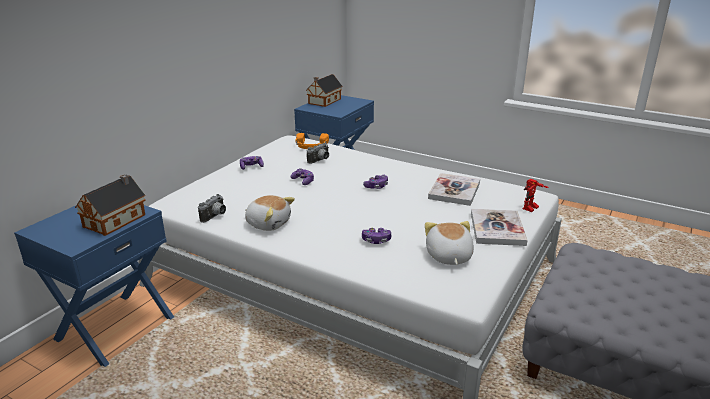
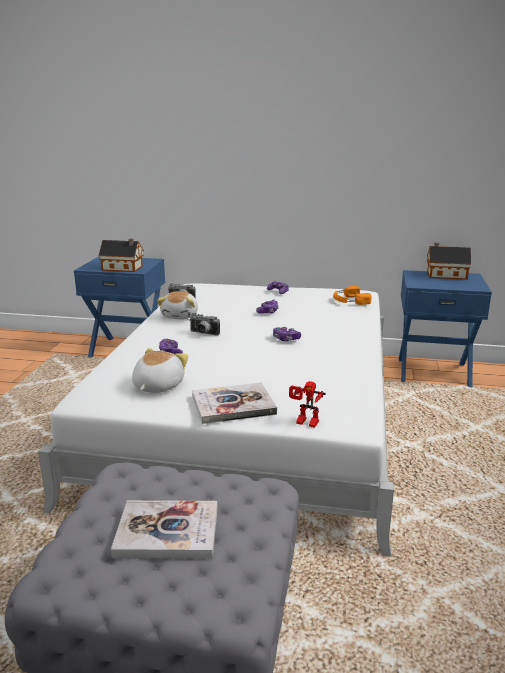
camera: 70 degrees right, 5 degrees down
camera [307,143,329,164] -> camera moved to [189,313,220,335]
plush toy [425,221,474,265] -> plush toy turned 45 degrees counterclockwise [132,348,189,393]
book [428,173,480,206] -> book moved to [111,500,218,559]

